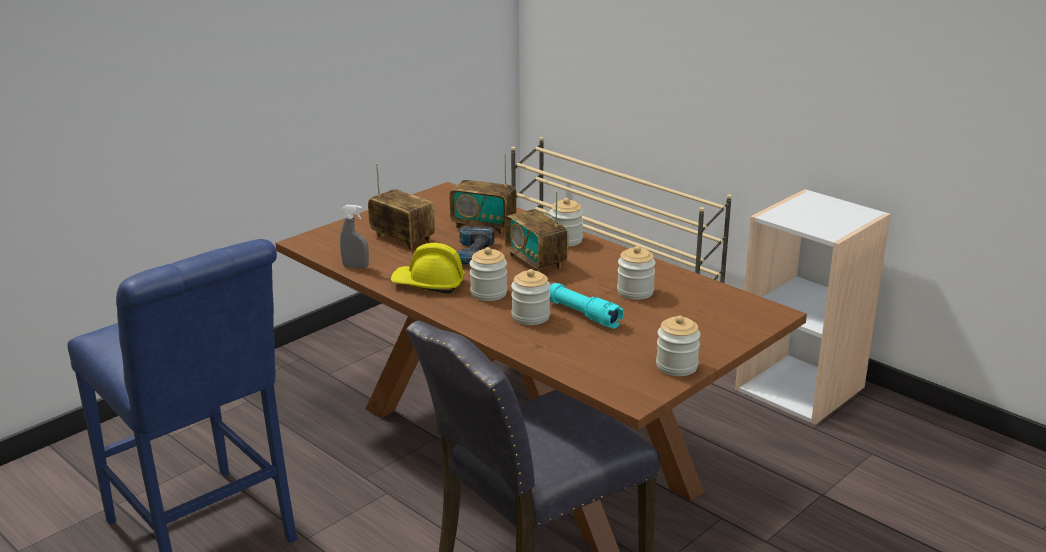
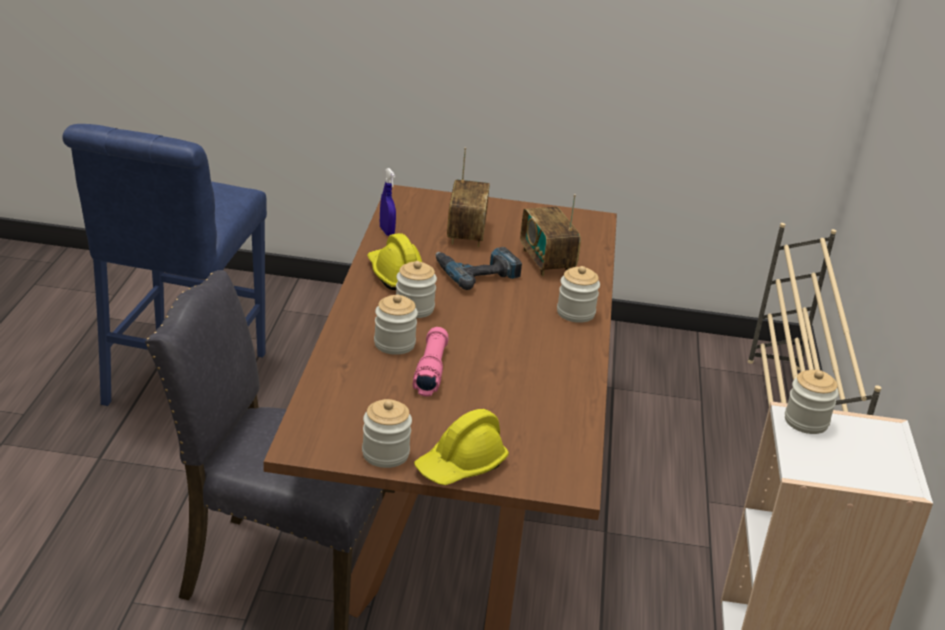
camera: 50 degrees right, 5 degrees up
grey spray bottle [340,205,369,269] -> blue spray bottle [380,168,396,236]
radio [505,191,569,272] -> none
turquoise flashlight [549,283,624,329] -> pink flashlight [413,327,449,396]
jar [617,246,656,300] -> jar moved to [785,370,839,434]
none -> yellow hard hat [414,409,509,485]

